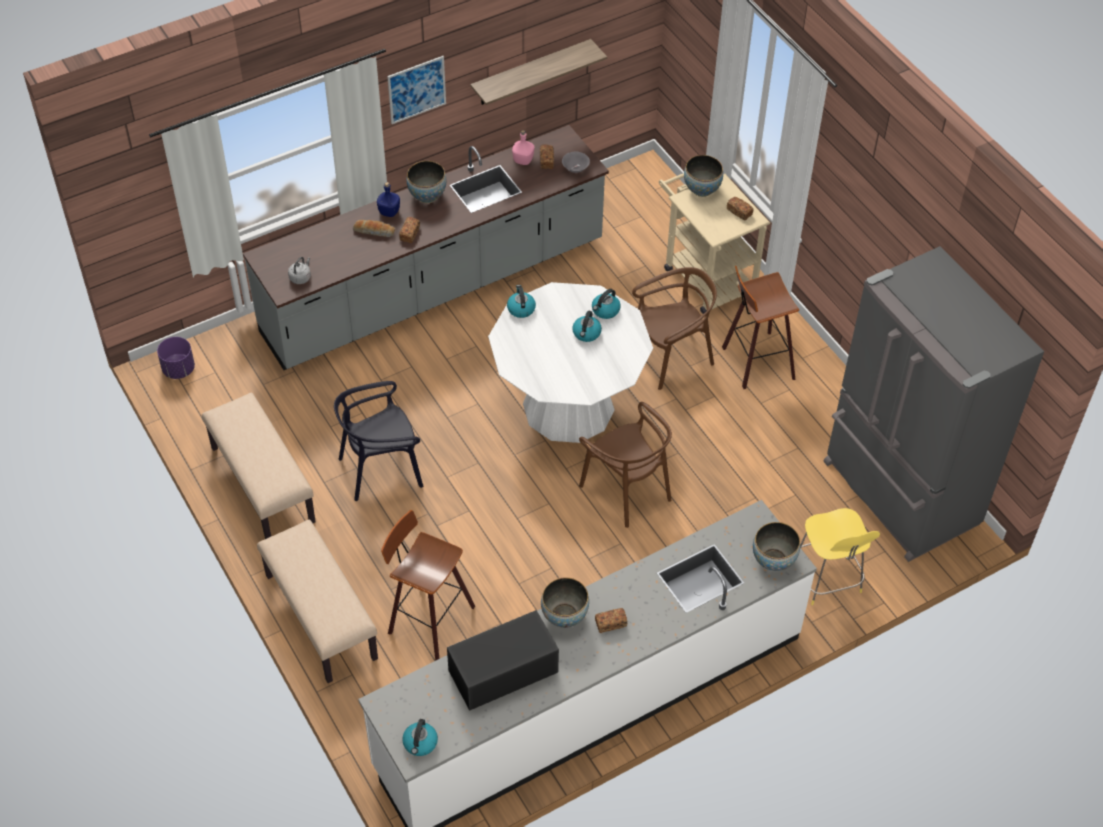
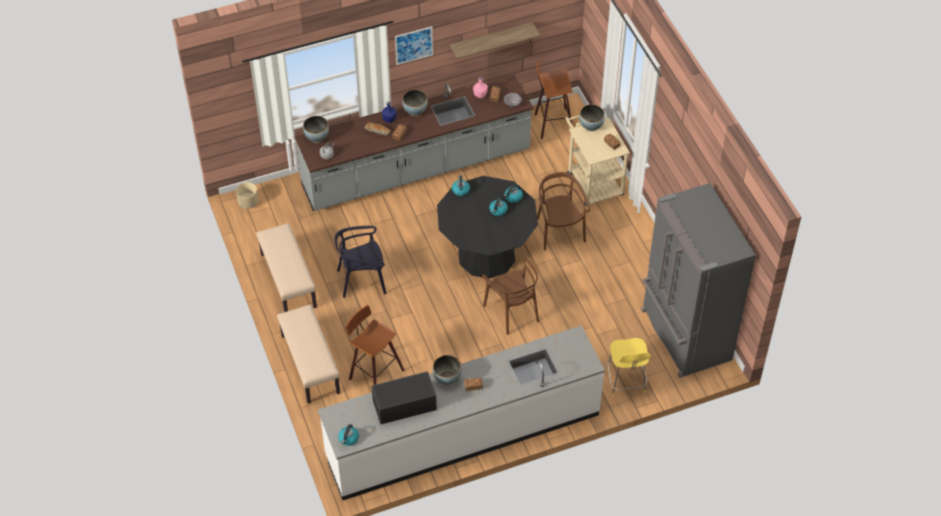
camera: 10 degrees right, 0 degrees up
purple planter [157,337,195,379] -> beige planter [236,182,259,209]
white dining table [488,282,653,443] -> black dining table [437,176,538,279]
brown chair [632,267,717,390] -> brown chair turned 90 degrees counterclockwise [537,172,590,251]
stool [722,266,799,389] -> stool moved to [535,62,573,139]
bowl [753,522,800,571] -> bowl moved to [303,116,329,143]

